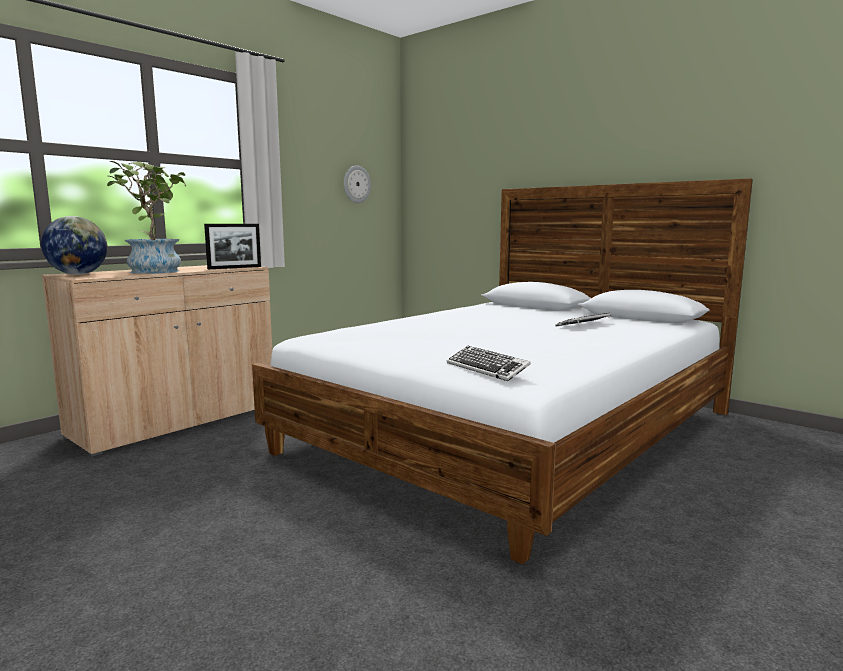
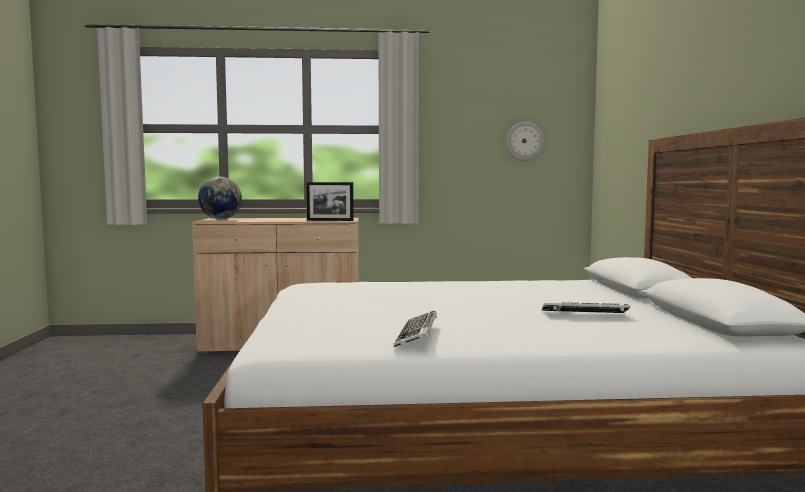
camera: 45 degrees right, 5 degrees down
potted plant [107,161,186,274] -> none
keyboard [447,346,531,381] -> keyboard moved to [394,311,437,347]

